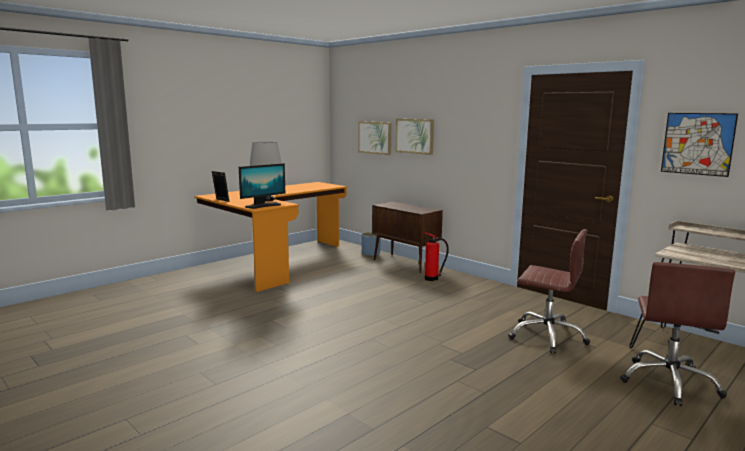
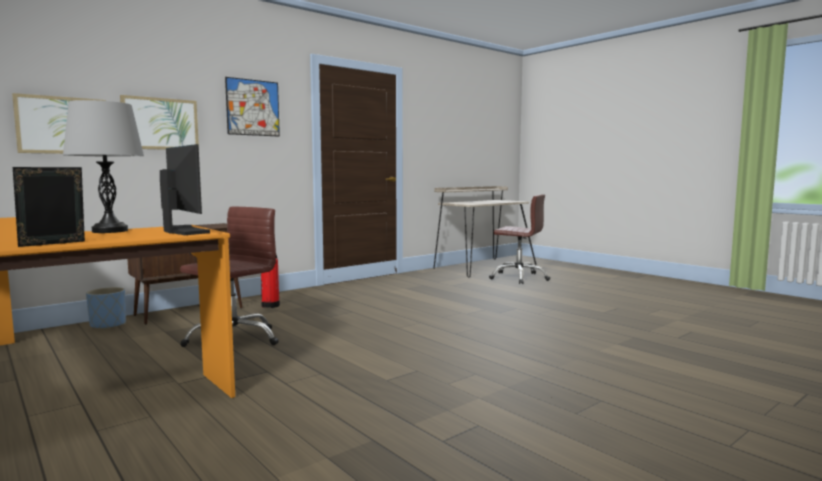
camera: 85 degrees left, 5 degrees down
brown office chair [508,229,590,354] -> brown office chair moved to [180,207,279,347]
picture [661,113,738,177] -> picture moved to [225,77,280,137]

